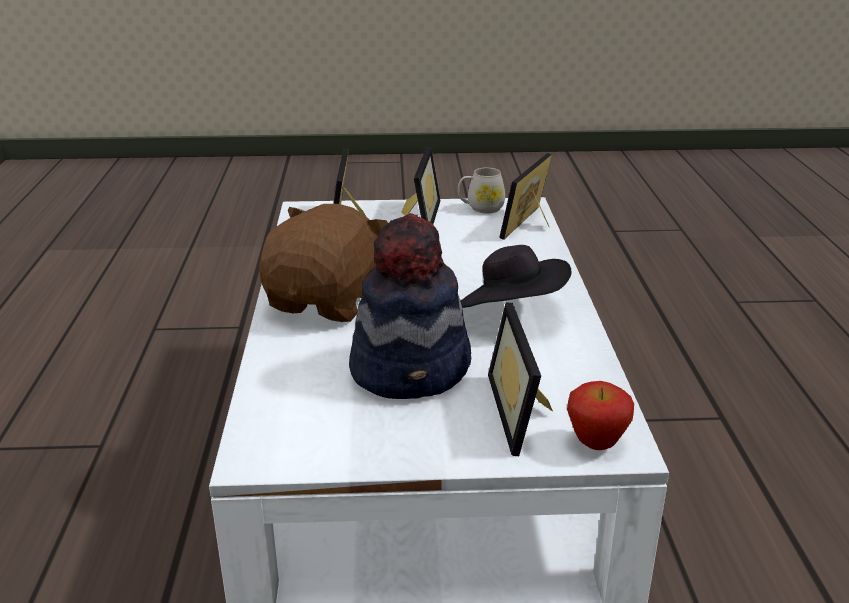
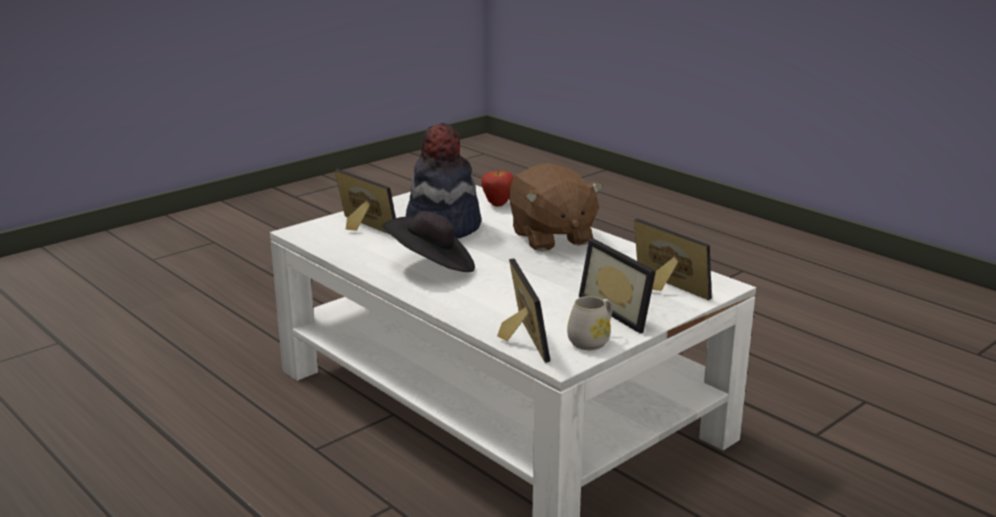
camera: 140 degrees right, 5 degrees down
apple [567,381,634,450] -> apple moved to [481,170,514,206]

